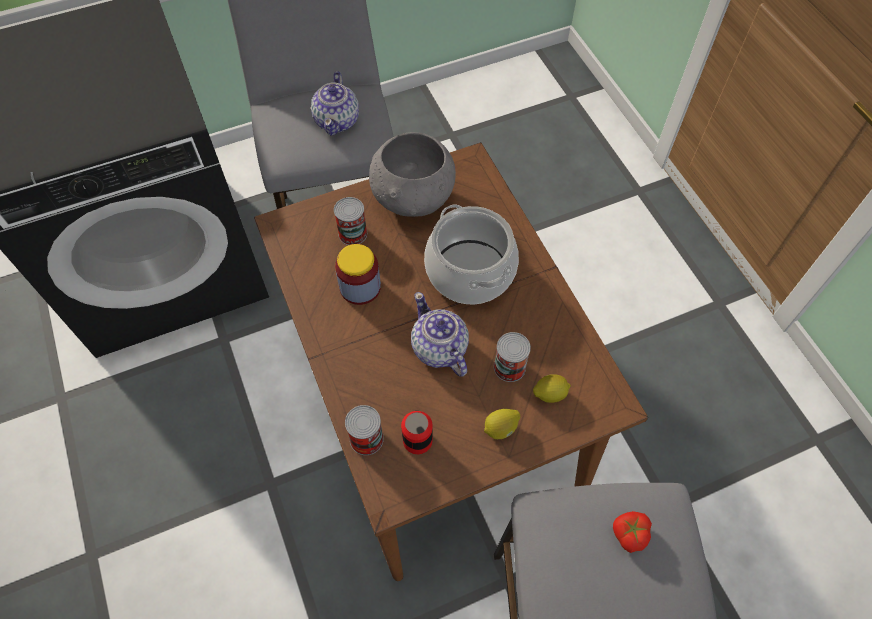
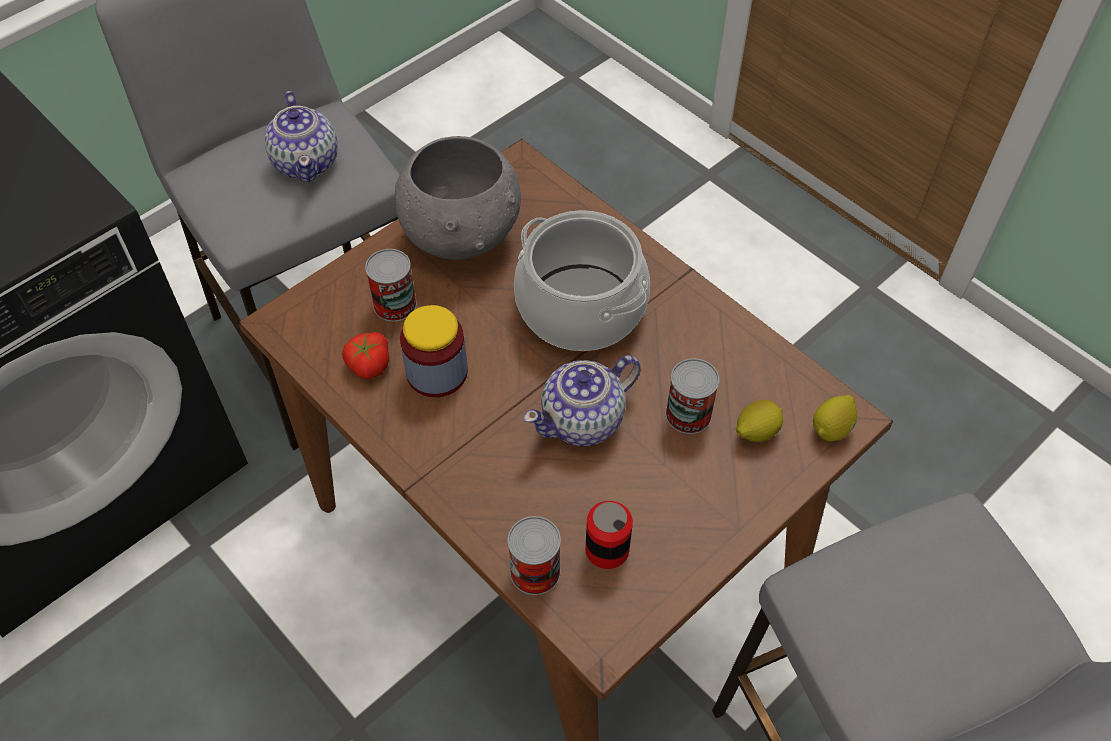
camera: 20 degrees left, 5 degrees down
teapot [411,292,469,377] -> teapot turned 75 degrees counterclockwise [523,355,641,446]
lemon [484,409,520,439] -> lemon moved to [813,395,857,442]
tomato [613,511,652,553] -> tomato moved to [342,332,390,379]

